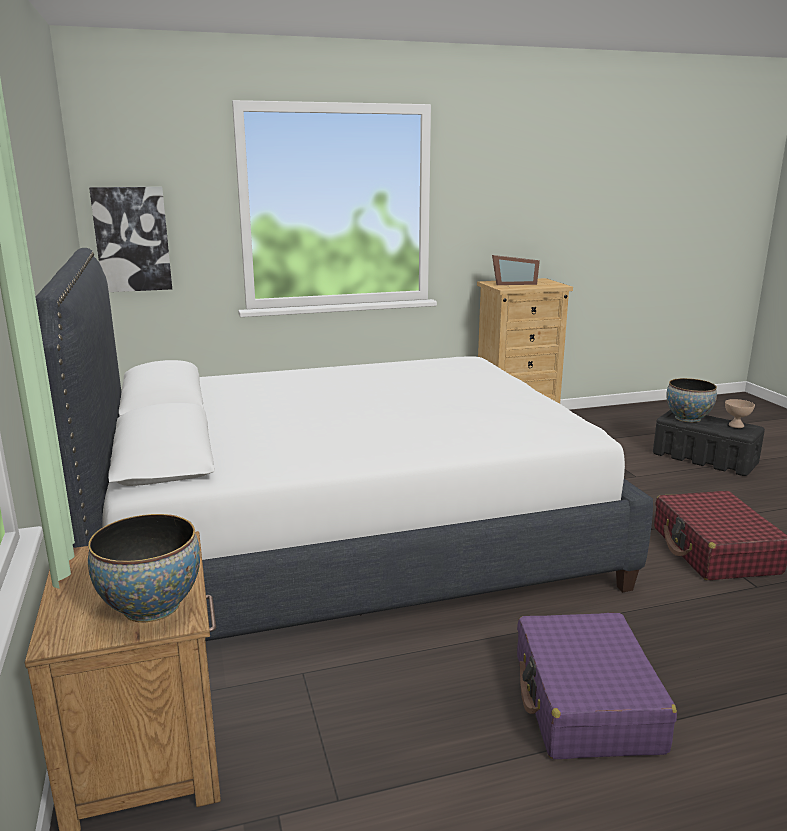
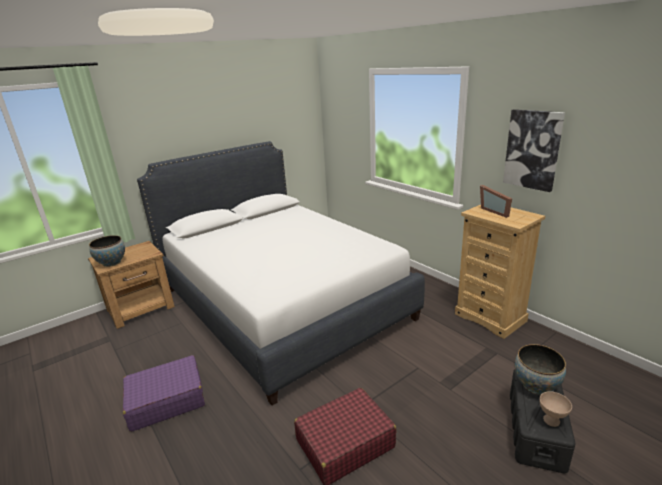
camera: 70 degrees right, 5 degrees up
picture [89,187,172,292] -> picture moved to [503,109,565,192]

